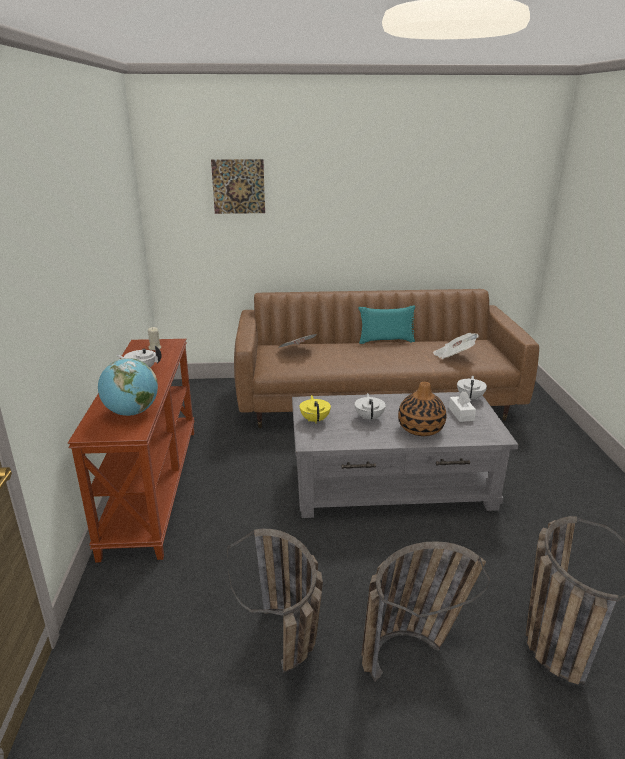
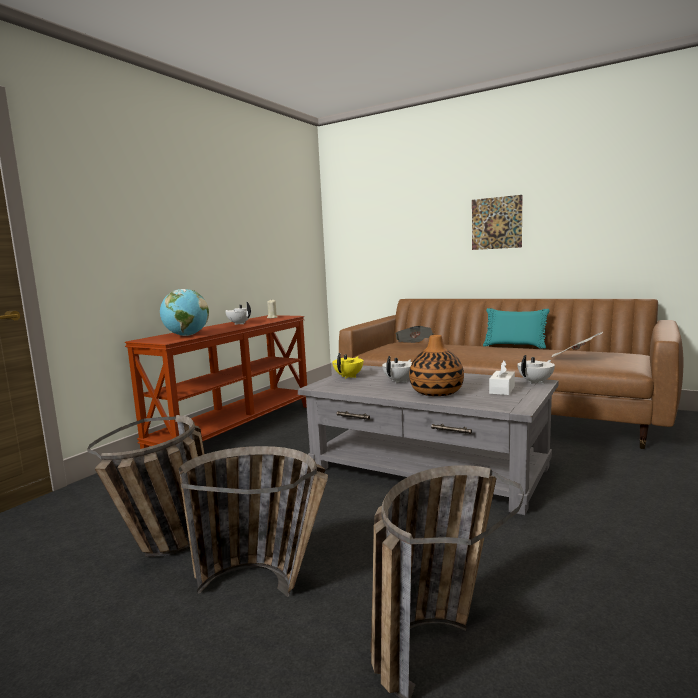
camera: 35 degrees right, 15 degrees down
picture [211,159,265,214] -> picture moved to [472,195,522,250]

